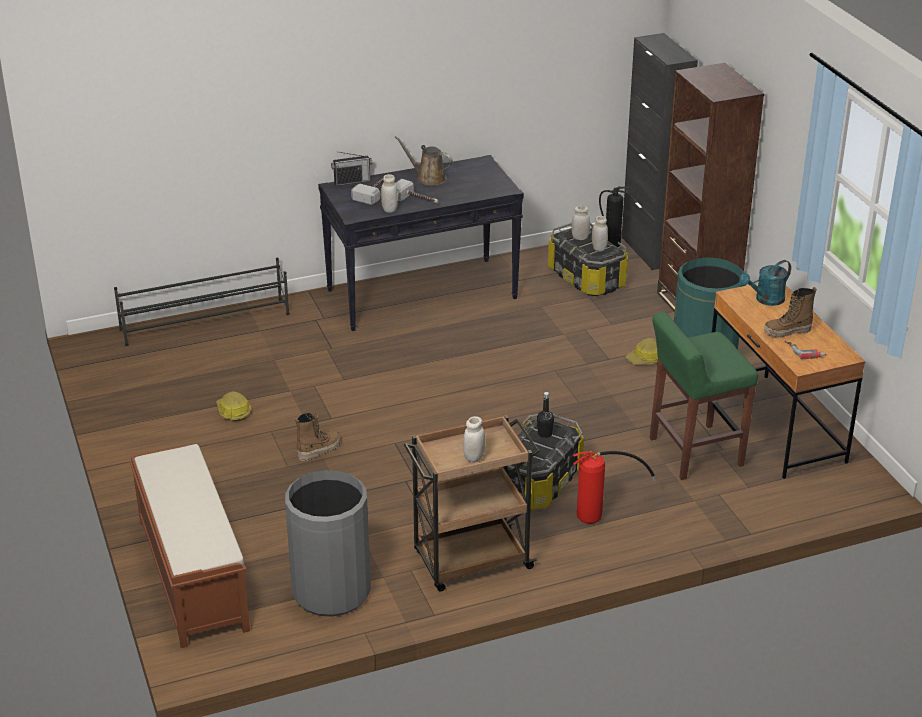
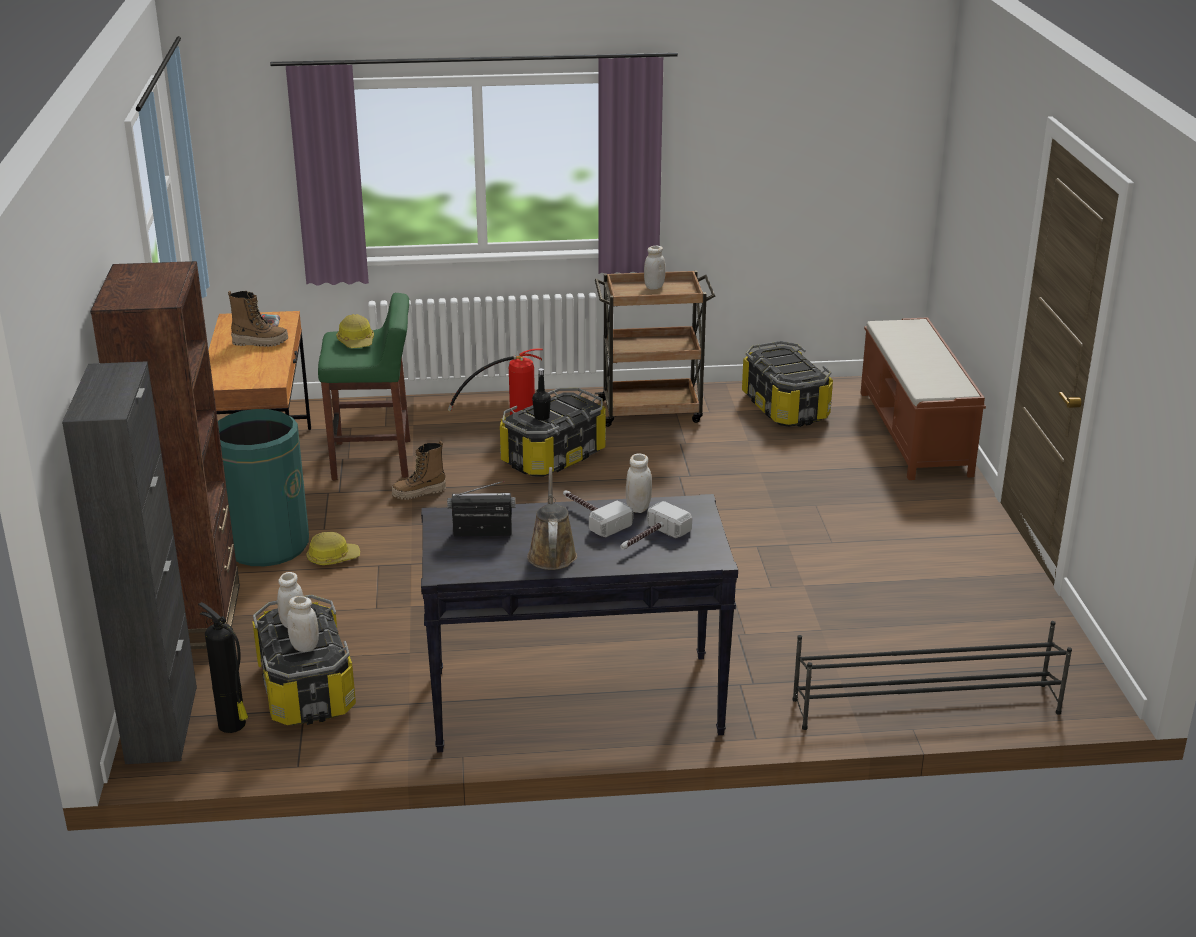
camera: 165 degrees left, 5 degrees down
hard hat [216,392,251,421] -> hard hat moved to [336,314,374,348]
grey trash can [285,470,371,617] -> storage box [742,341,833,427]
boot [295,413,340,461] -> boot moved to [392,441,446,500]
radio [331,151,372,186] -> radio moved to [447,481,515,537]
brown watering can [395,136,453,185] -> brown watering can turned 135 degrees counterclockwise [527,467,577,570]
turquoise watering can [739,260,791,306] -> none

